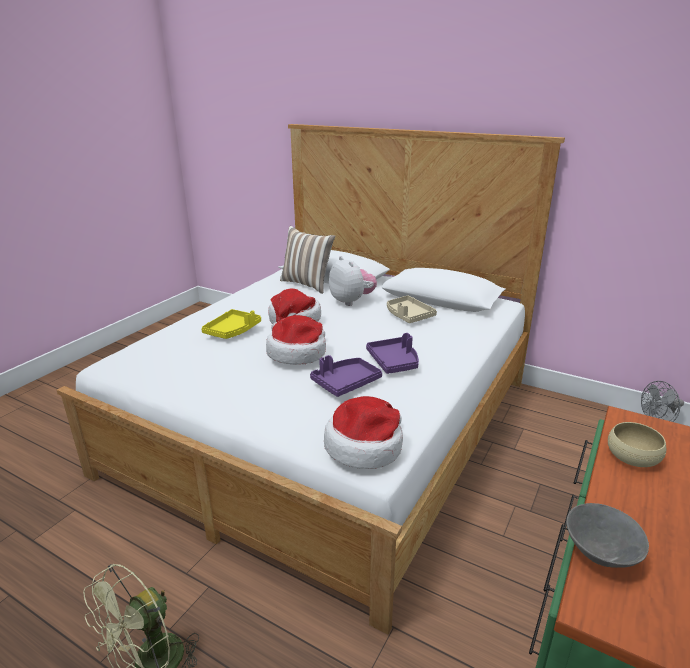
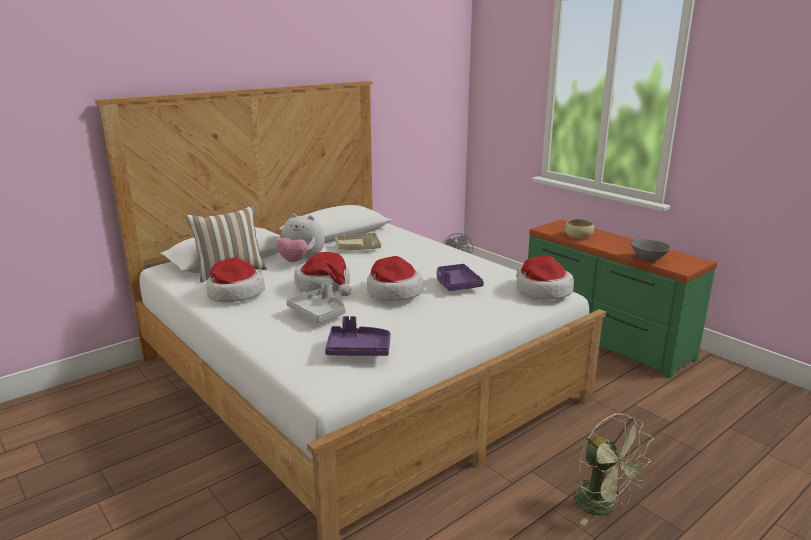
camera: 70 degrees left, 5 degrees down
yellow tray [201,309,261,339] -> grey tray [286,283,345,323]
plush toy [329,256,377,306] -> plush toy turned 150 degrees counterclockwise [276,213,325,262]
purple tray [366,333,419,374] -> purple tray moved to [325,316,390,356]
none -> hat [206,257,265,302]

